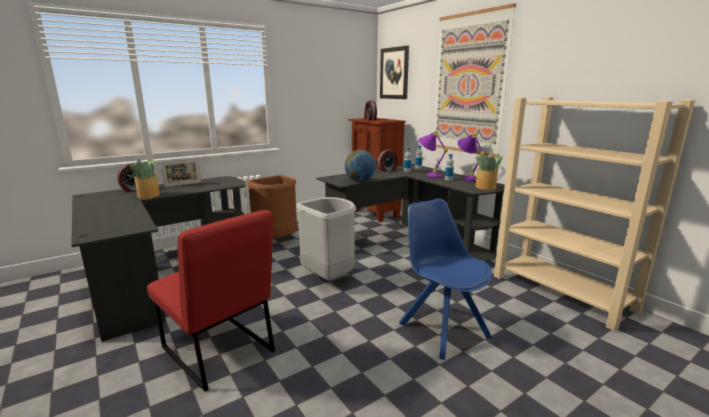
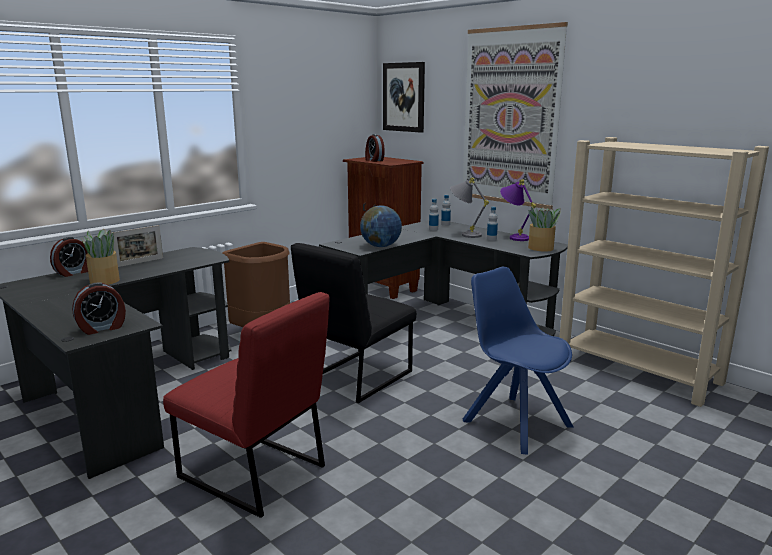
camera: 10 degrees left, 0 degrees up
grey trash can [296,197,356,281] -> black chair [291,243,416,403]
alarm clock [377,149,398,172] -> alarm clock moved to [72,282,126,335]
purple table lamp [419,131,448,178] -> grey table lamp [450,177,489,238]

